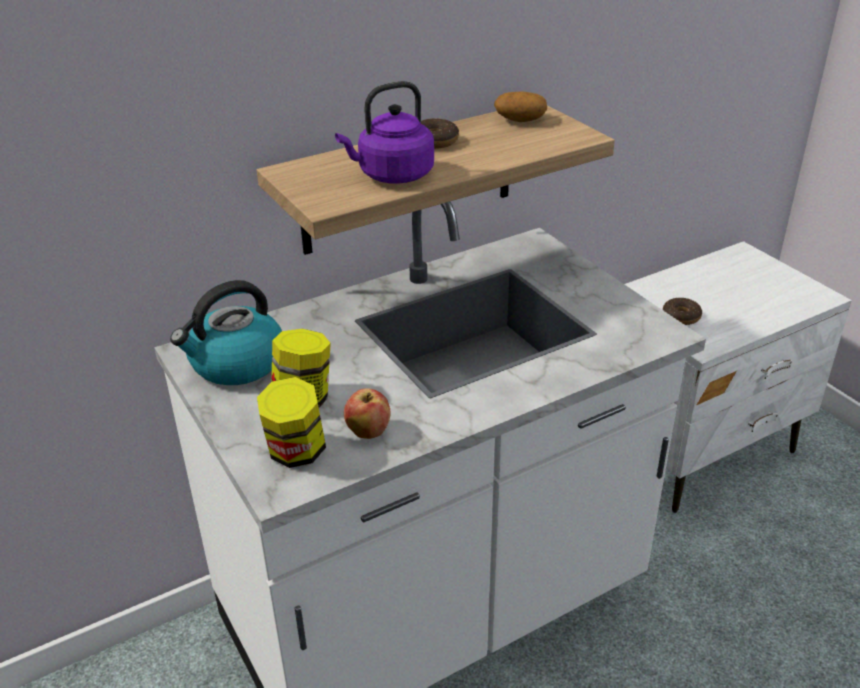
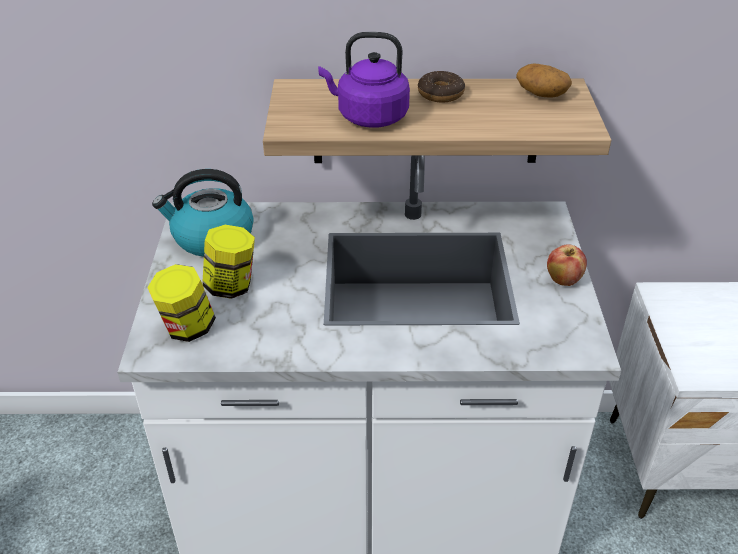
camera: 30 degrees right, 5 degrees up
apple [344,388,391,439] -> apple moved to [547,244,587,286]
donut [663,298,702,325] -> none

